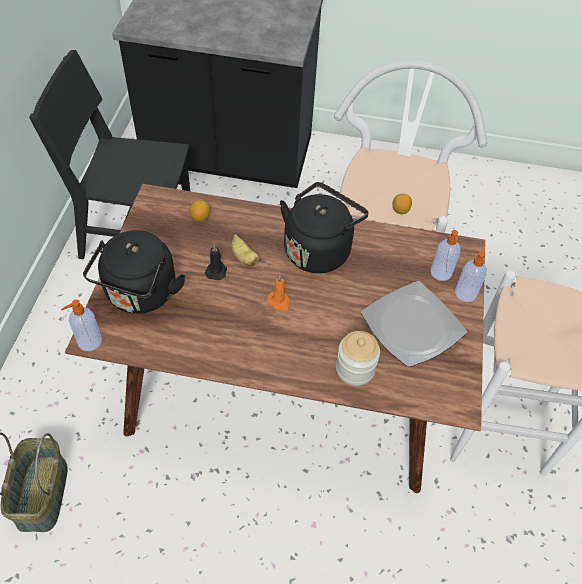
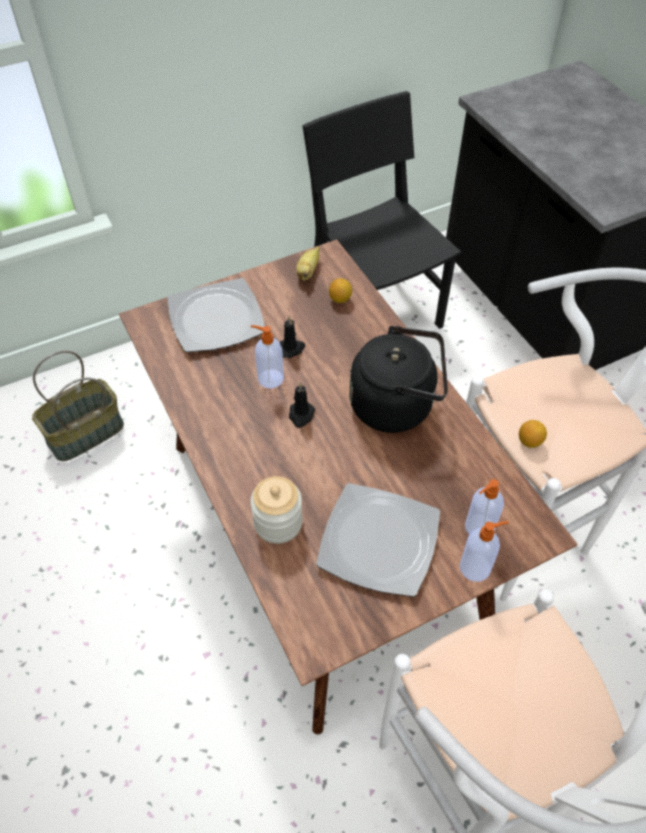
camera: 55 degrees right, 0 degrees up
soap dispenser [61,299,102,351] -> soap dispenser moved to [251,325,284,389]
black kettle [83,230,186,314] -> plate [167,278,265,352]
banana [231,234,261,266] -> banana moved to [296,247,319,281]
orange candle [267,276,290,311] -> black candle [289,382,315,428]

